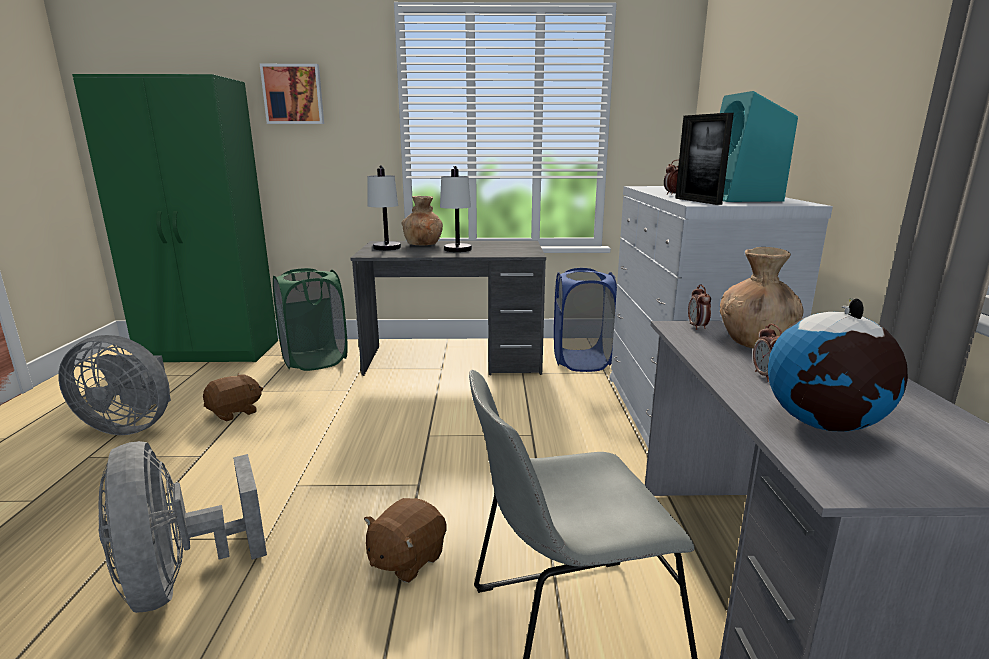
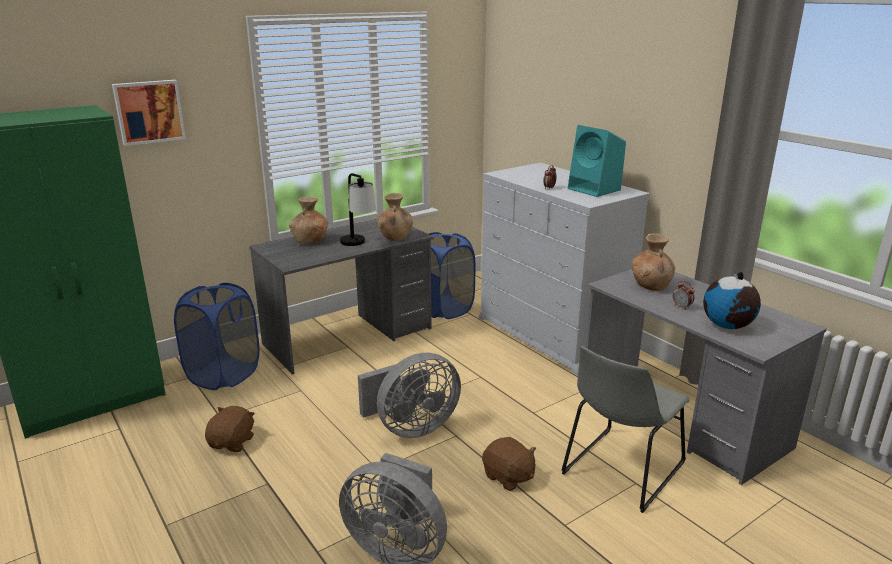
camera: 35 degrees left, 5 degrees up
grey fan [58,335,171,435] -> grey fan moved to [358,353,461,438]
green laundry basket [273,268,348,371] -> blue laundry basket [174,283,260,390]
brown plush toy [364,498,447,583] -> brown plush toy turned 45 degrees counterclockwise [482,437,536,491]
table lamp [368,165,401,250] -> none
picture frame [675,113,734,205] -> none
alarm clock [688,285,711,330] -> none
none -> brown vase [378,193,413,241]

